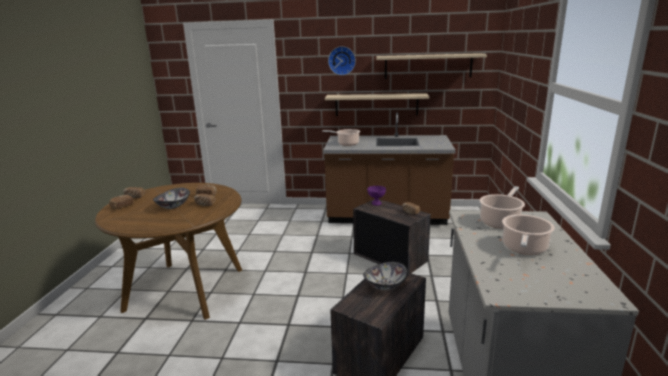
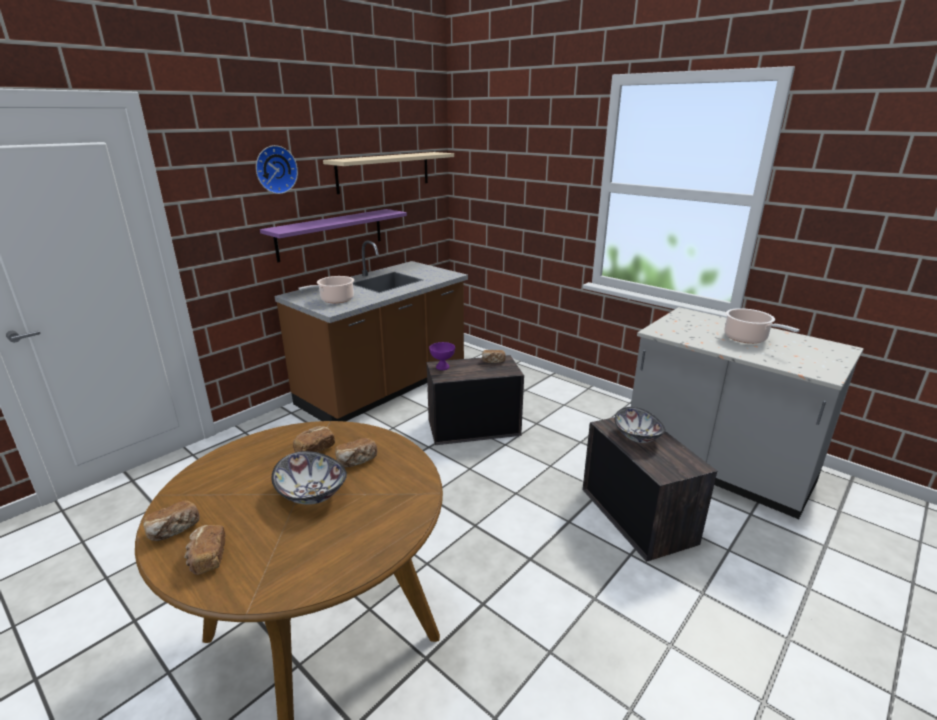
camera: 55 degrees left, 5 degrees up
beige shelf [325,93,429,116] -> purple shelf [260,209,407,262]
cooking pot [479,186,525,229] -> none

